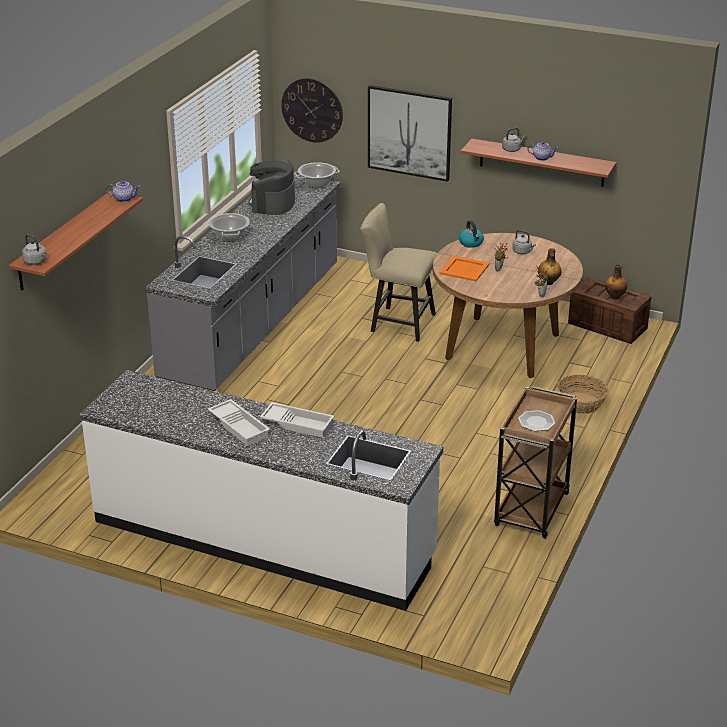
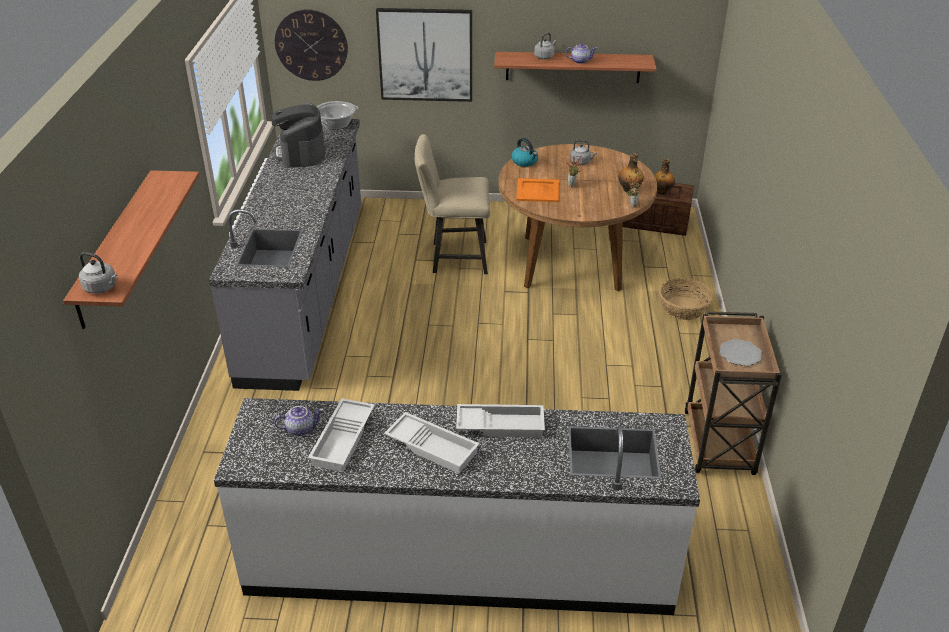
camera: 20 degrees left, 5 degrees up
teapot [106,180,140,202] -> teapot moved to [274,406,323,436]
cooking pot [208,213,250,242] -> none
none -> white tray [308,398,375,472]

